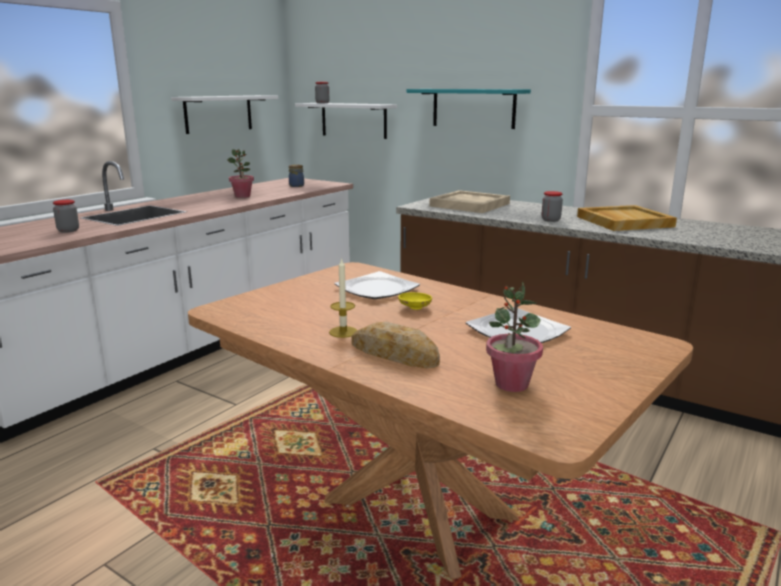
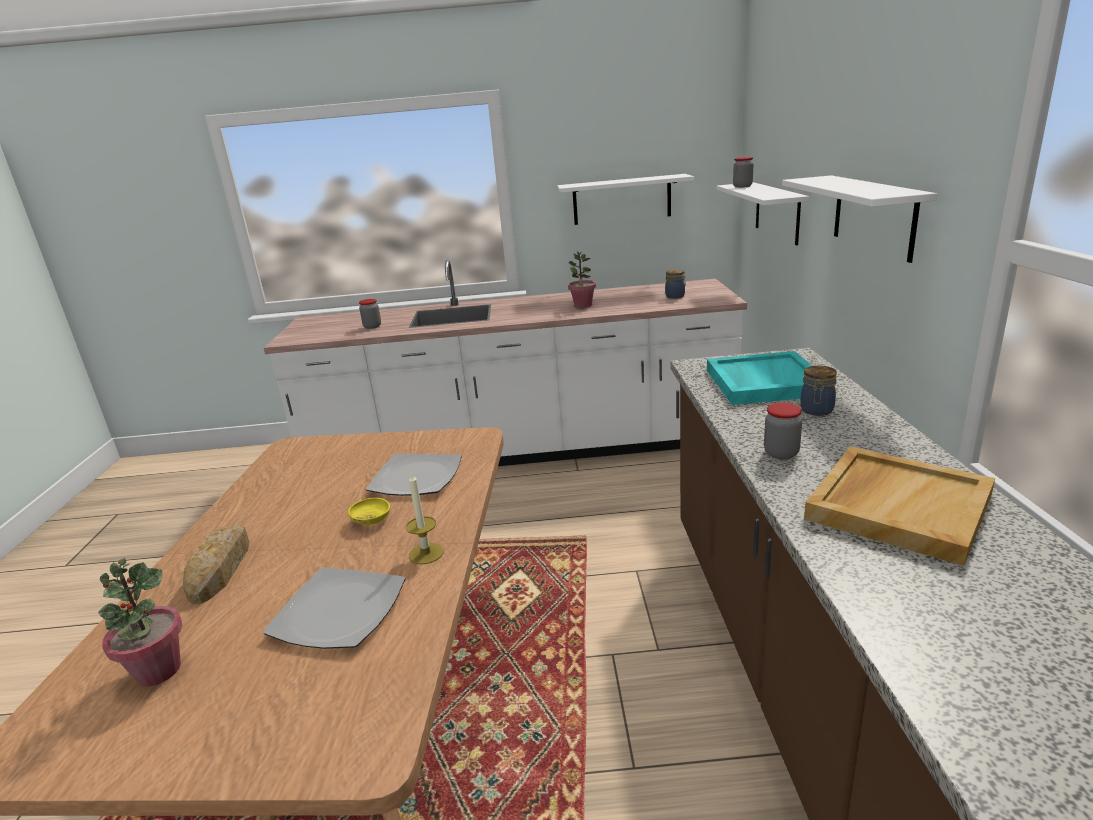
camera: 55 degrees right, 5 degrees up
candle [329,258,357,338] -> candle moved to [406,473,443,565]
turquoise shelf [406,89,531,129] -> white shelf [782,175,937,263]
beige tray [430,190,510,213] -> turquoise tray [707,351,812,405]
none -> jar [800,366,837,416]

